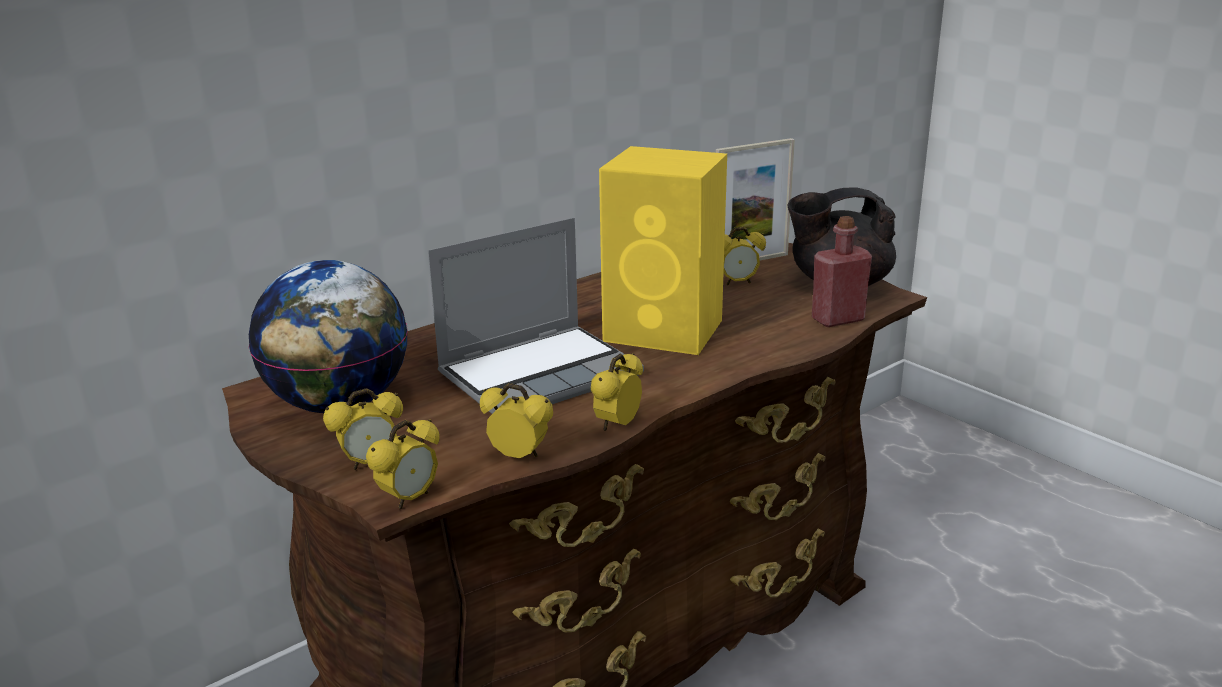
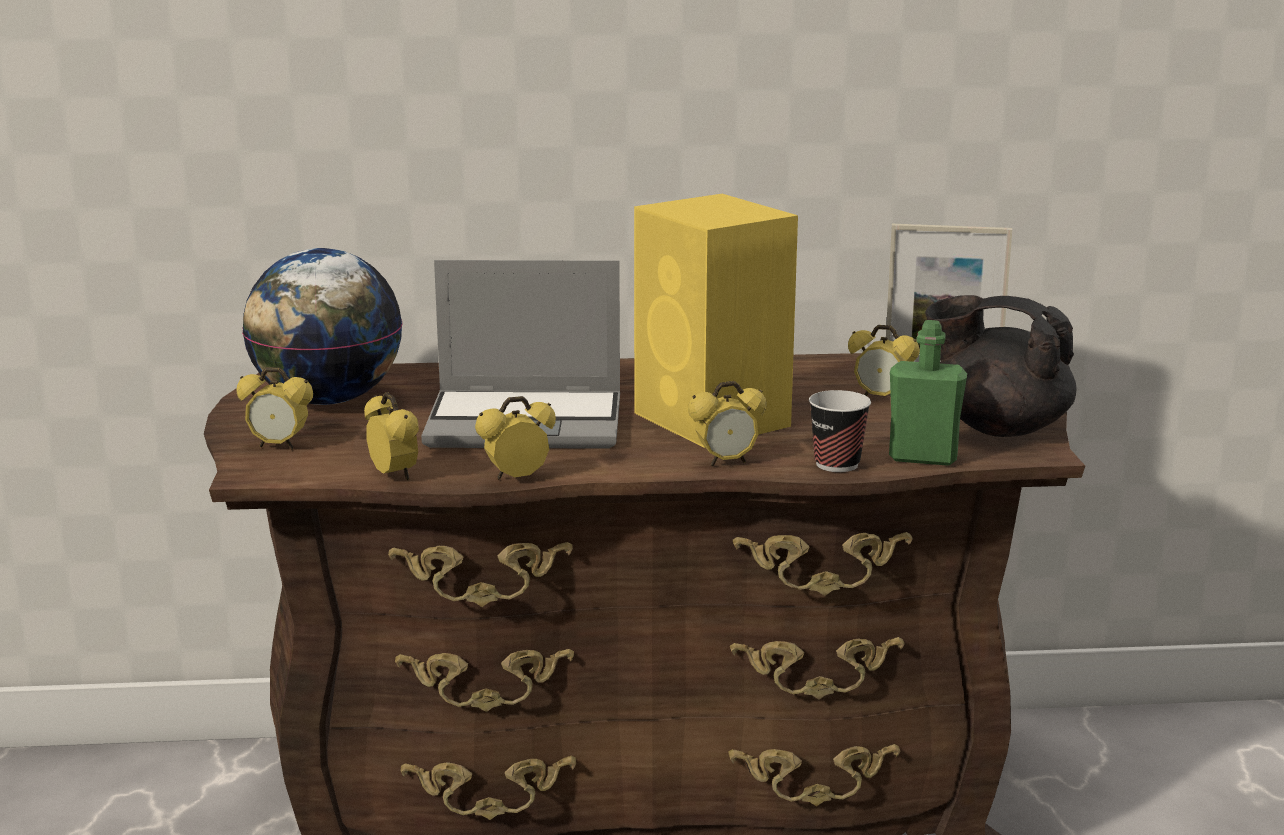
camera: 35 degrees right, 5 degrees down
alarm clock [366,419,440,509] -> alarm clock moved to [688,381,767,466]
red bottle [812,216,872,327] -> green bottle [889,320,967,466]
none -> cup [809,390,871,472]

